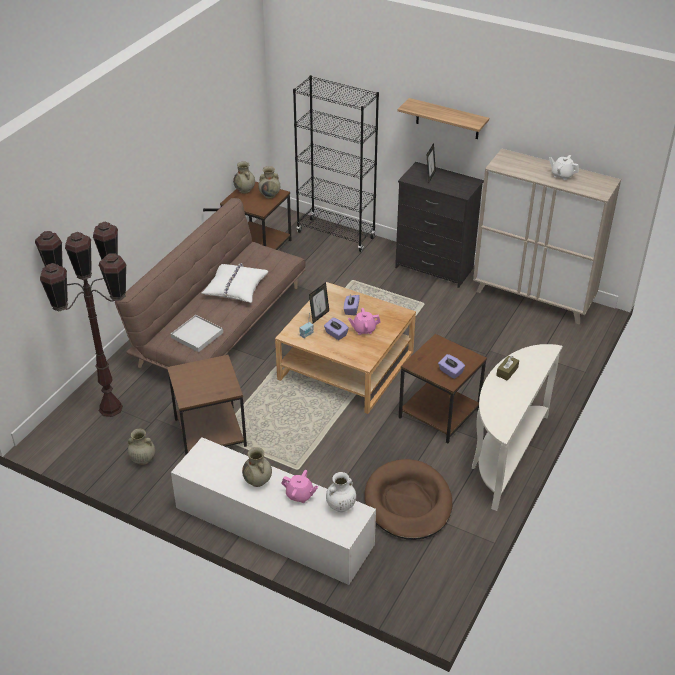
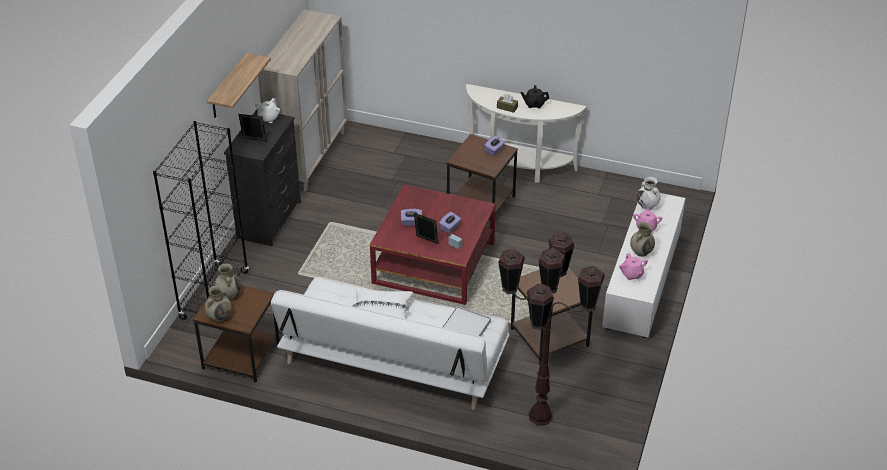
camera: 100 degrees left, 0 degrees up
brown sofa [115,198,306,369] -> white sofa [271,277,510,410]
beige vase [128,429,155,465] -> none
beige coffee table [275,282,416,414] -> red coffee table [370,185,496,305]
pink teapot [348,308,381,335] -> pink teapot moved to [619,253,648,280]
brown dog bed [365,459,452,540] -> none
white teapot [549,155,579,180] -> white teapot moved to [255,98,280,123]
none -> black teapot [521,85,549,108]

